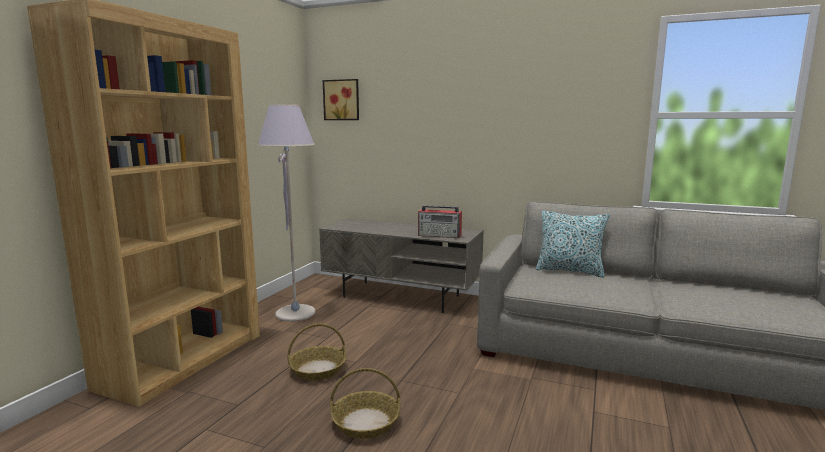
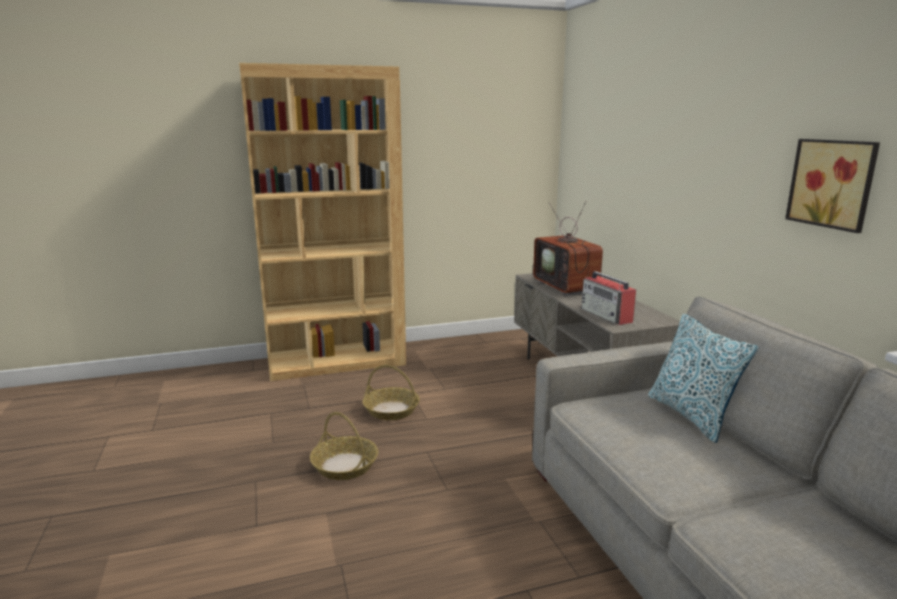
camera: 50 degrees right, 5 degrees up
grey floor lamp [257,104,316,322] -> none
picture [323,79,359,120] -> picture moved to [785,139,880,233]
none -> television [533,201,603,295]

